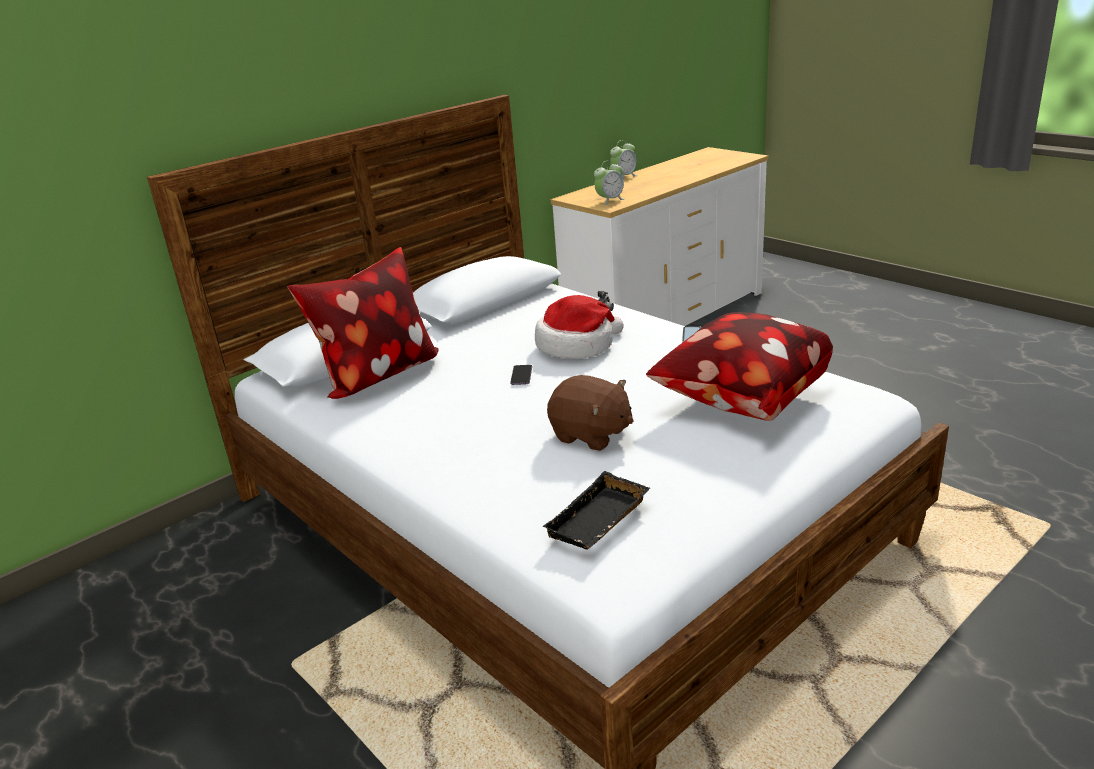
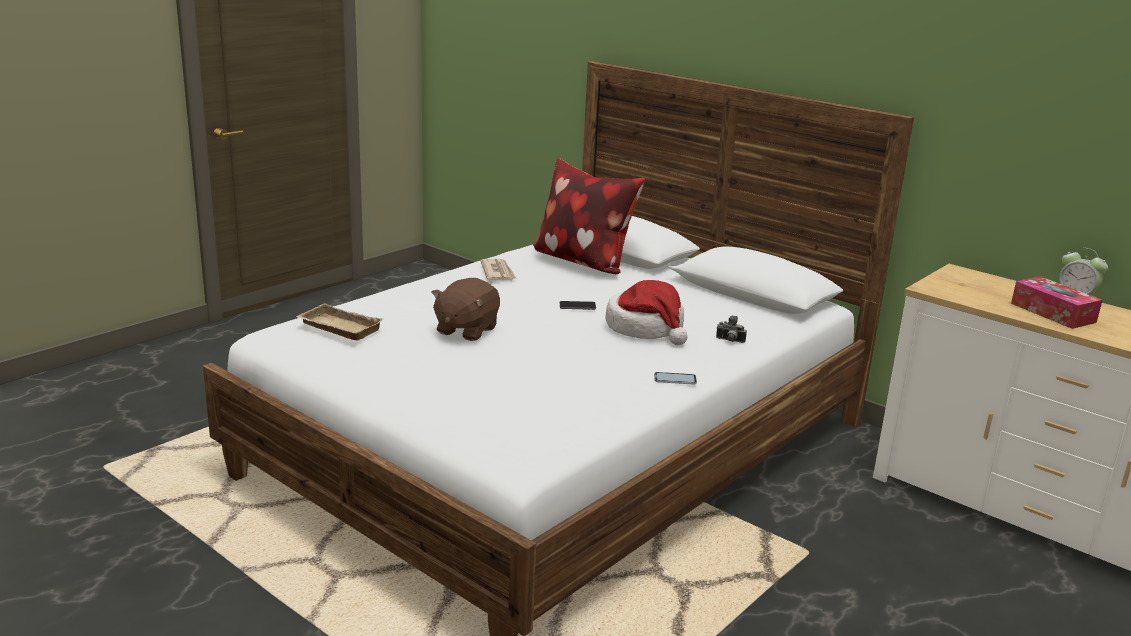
camera: 80 degrees right, 5 degrees down
black tray [542,471,650,550] -> beige tray [296,303,383,340]
alarm clock [594,160,624,205] -> none
pillow [646,312,833,421] -> none
none -> newspaper [481,259,517,280]
none -> tissue box [1011,276,1102,329]

